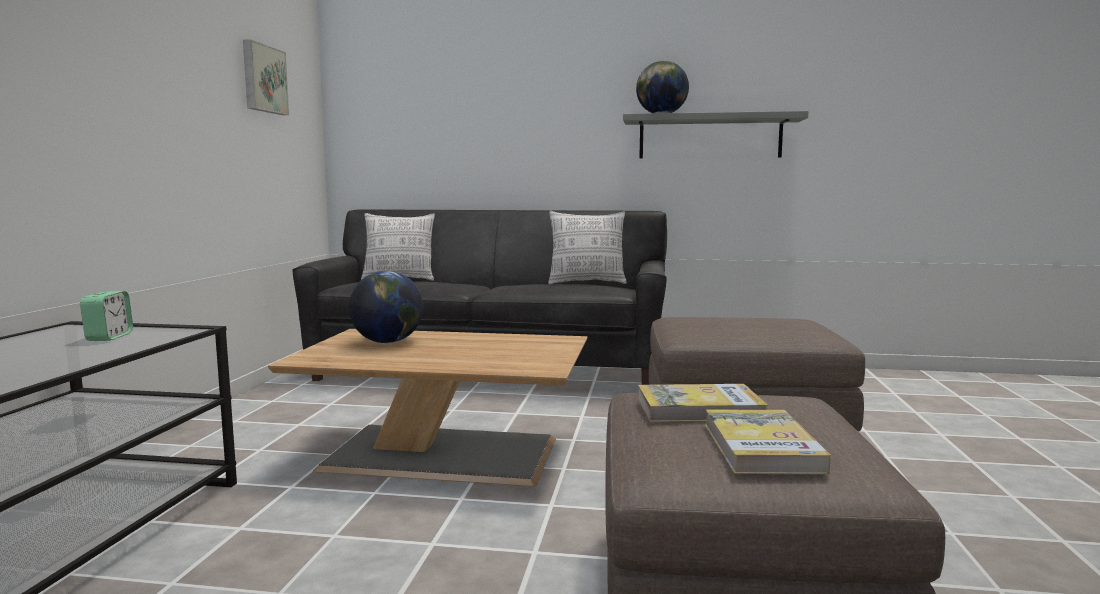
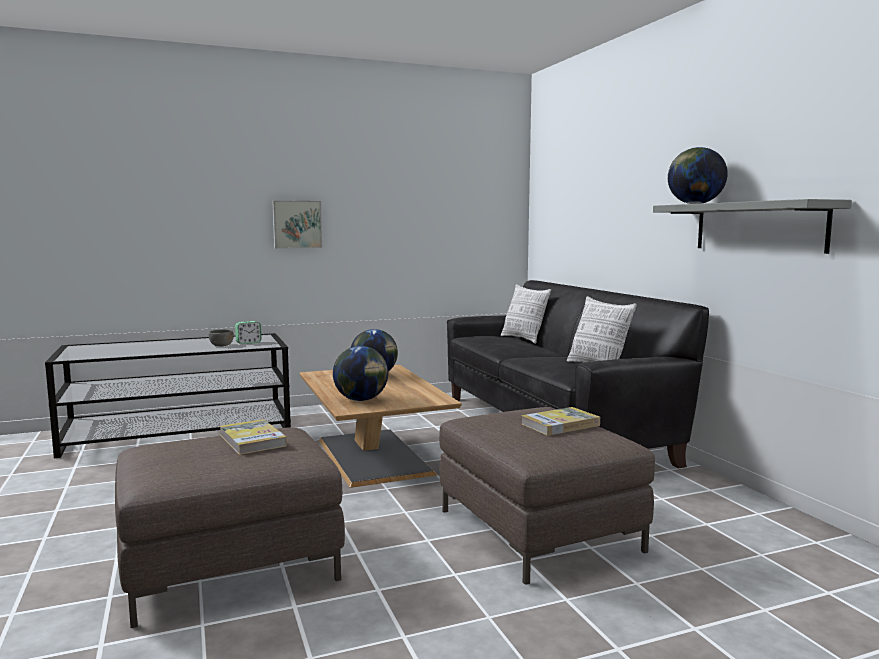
camera: 60 degrees right, 0 degrees up
picture [243,39,289,115] -> picture moved to [272,200,322,249]
book [705,409,831,475] -> book moved to [521,407,600,436]
none -> grey bowl [209,329,234,346]
none -> globe [333,346,388,401]

